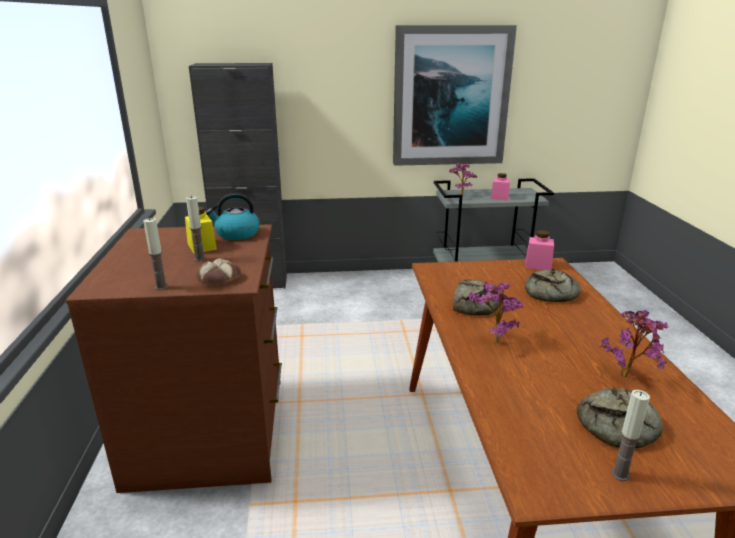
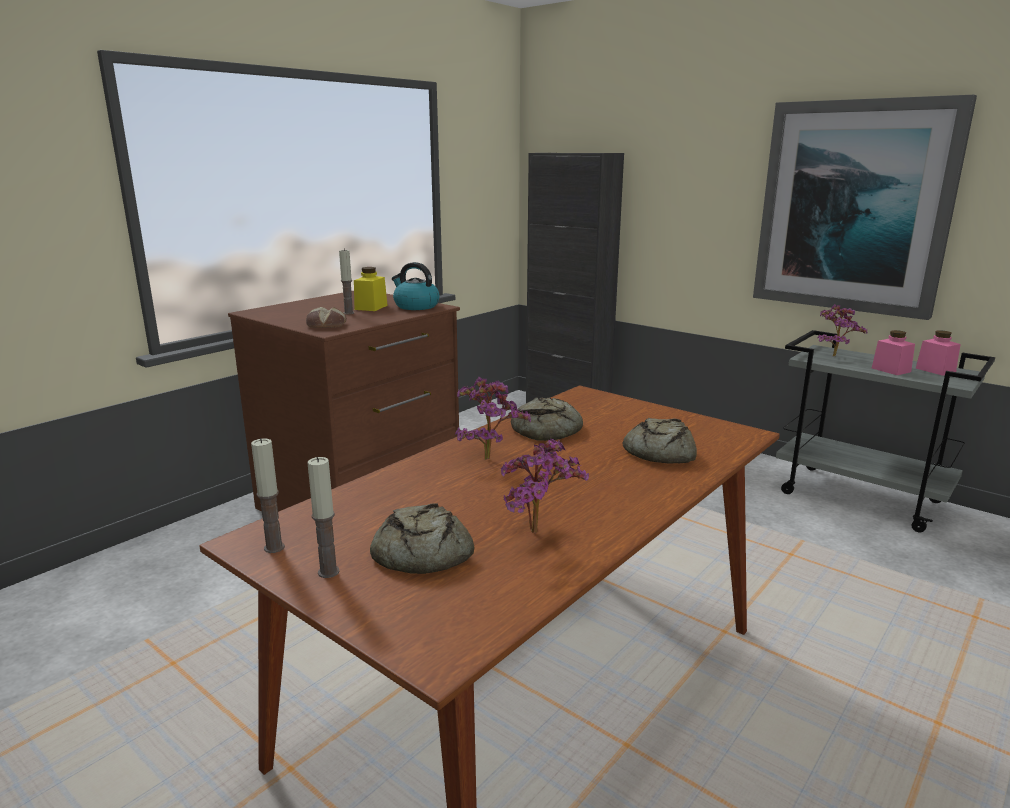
camera: 45 degrees right, 5 degrees down
candle [143,218,168,290] -> candle moved to [251,438,285,553]
pink jar [525,230,554,270] -> pink jar moved to [916,330,961,376]

